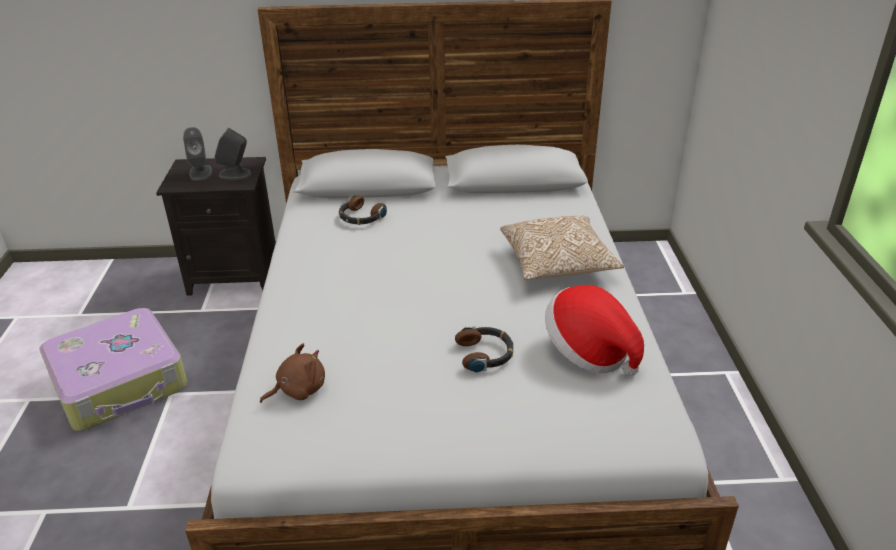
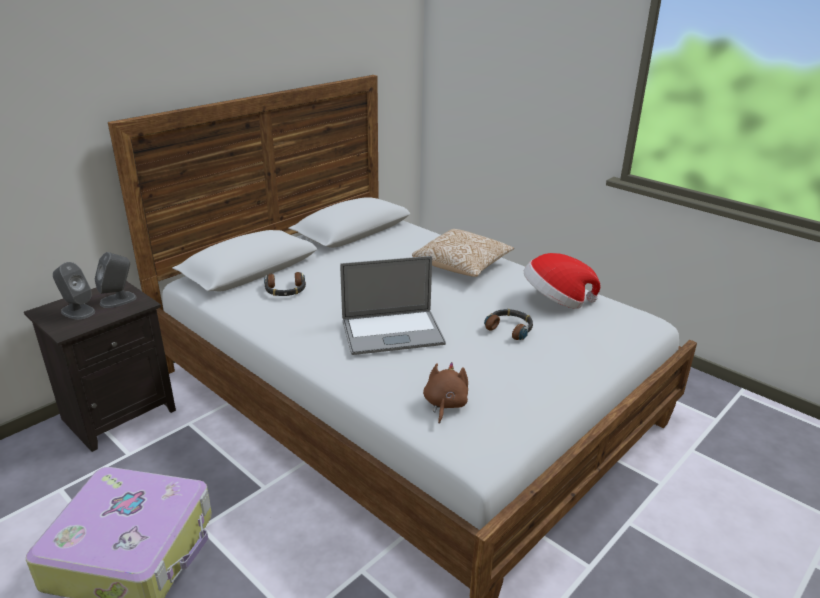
camera: 45 degrees left, 5 degrees down
none -> laptop [340,256,446,355]

